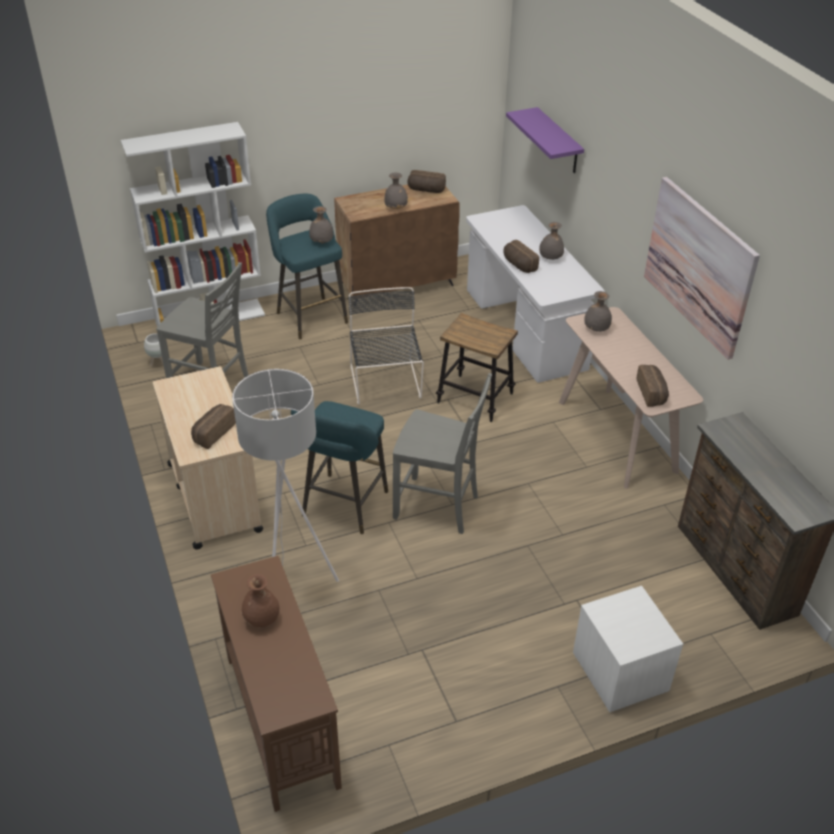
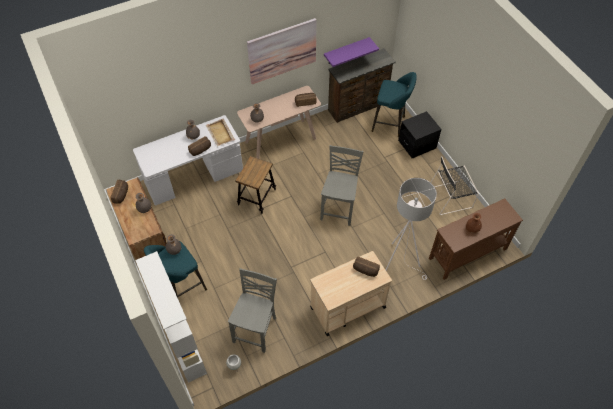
camera: 95 degrees left, 15 degrees up
turquoise stool [291,401,388,534] -> turquoise stool moved to [372,72,417,138]
black chair [348,287,424,405] -> black chair moved to [430,156,479,215]
purple shelf [506,107,584,173] -> purple shelf moved to [324,37,379,67]
white nightstand [573,586,683,712] -> black nightstand [398,111,441,158]
none -> beige tray [205,119,235,146]

